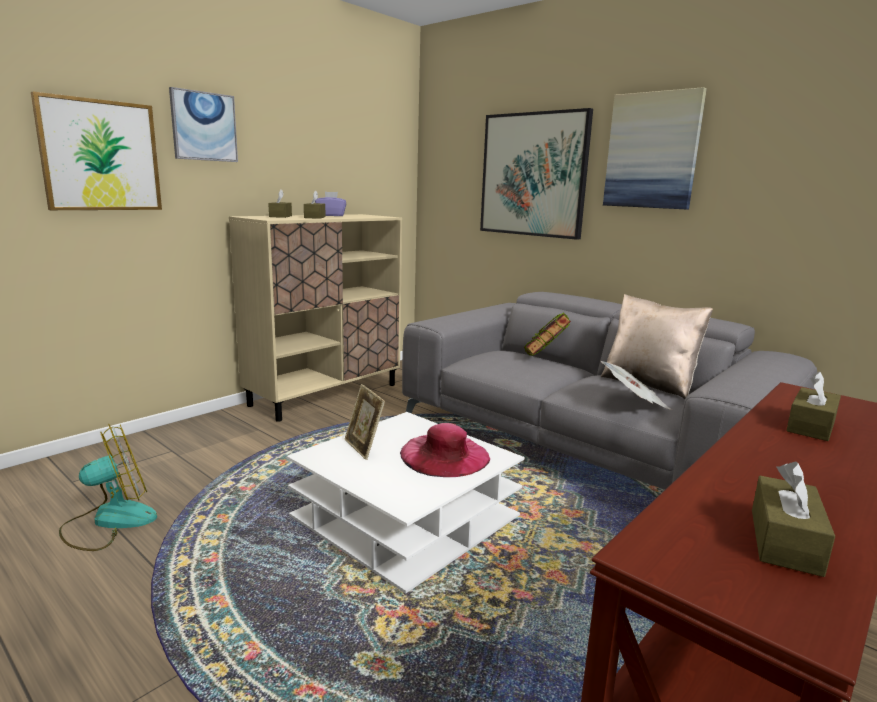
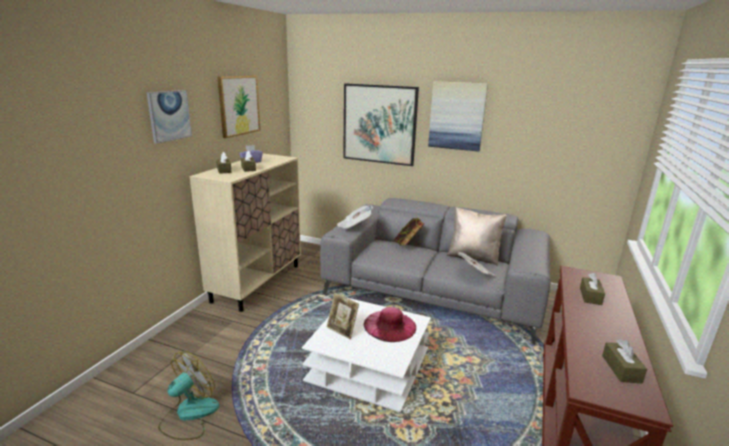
camera: 20 degrees left, 5 degrees up
picture [31,91,162,210] -> picture moved to [217,75,260,138]
none -> newspaper [337,205,373,229]

